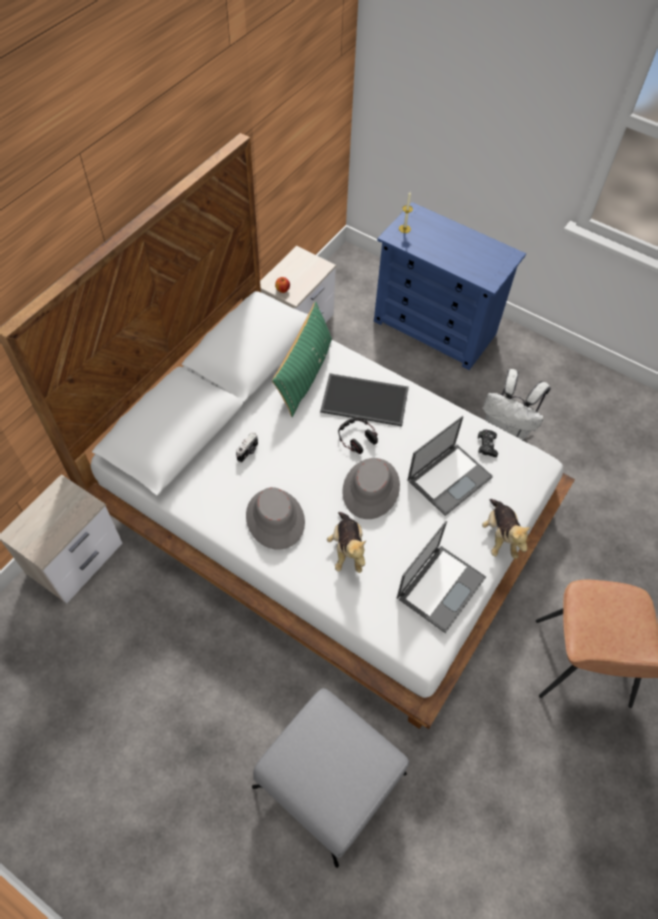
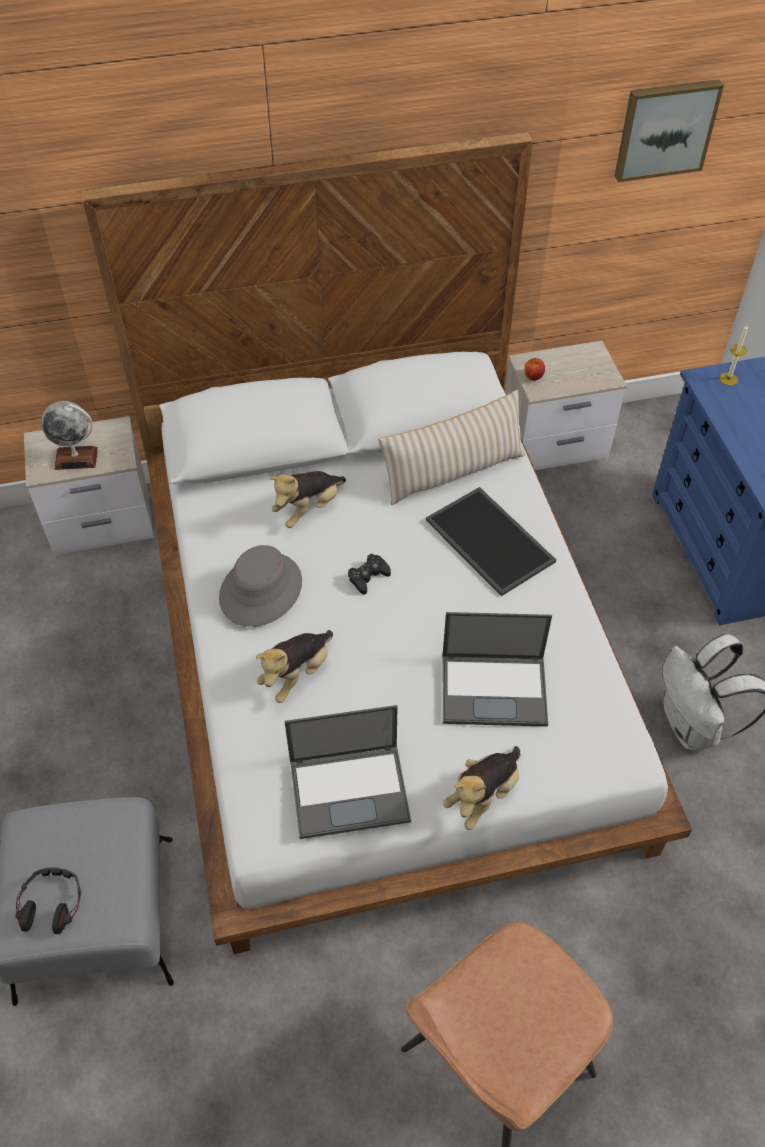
camera: 45 degrees right, 5 degrees down
camera [236,432,258,463] -> plush toy [270,471,346,528]
green pillow [272,301,332,417] -> beige pillow [378,390,525,505]
headphones [338,418,378,454] -> headphones moved to [15,868,81,934]
grey hat [342,458,400,519] -> none
black game controller [478,430,498,457] -> black game controller moved to [348,554,391,594]
none -> globe [41,401,98,470]
none -> picture [615,79,724,182]

